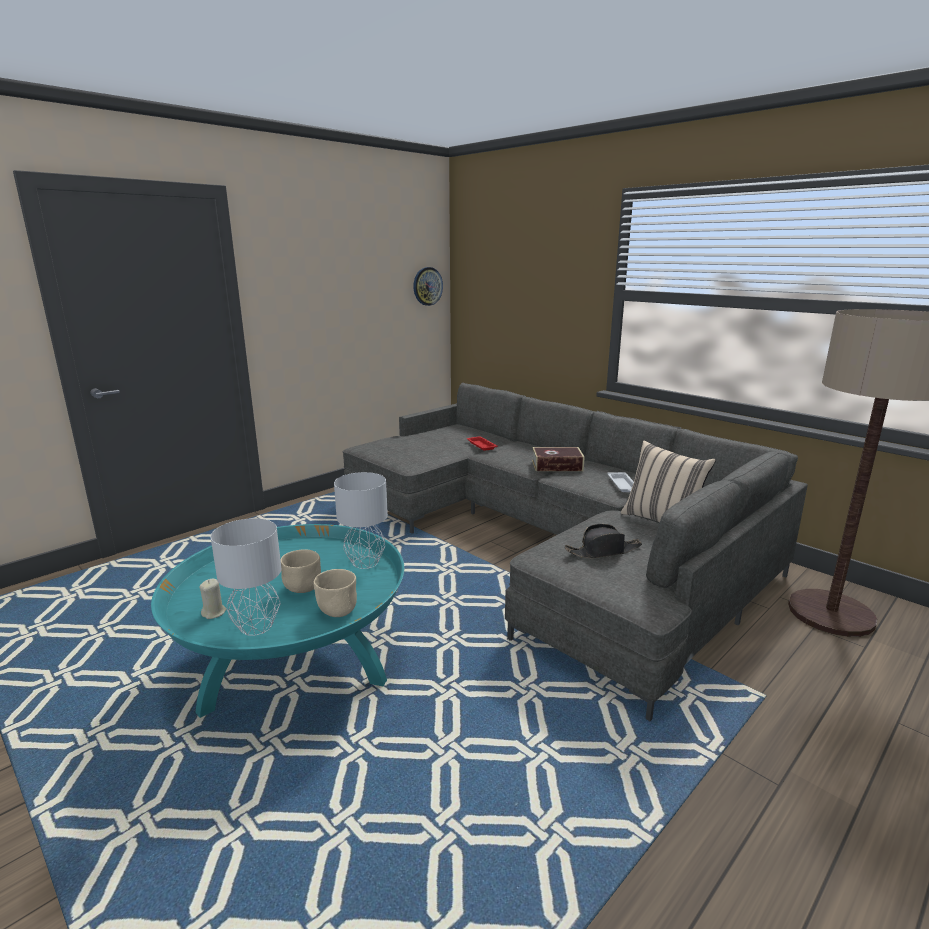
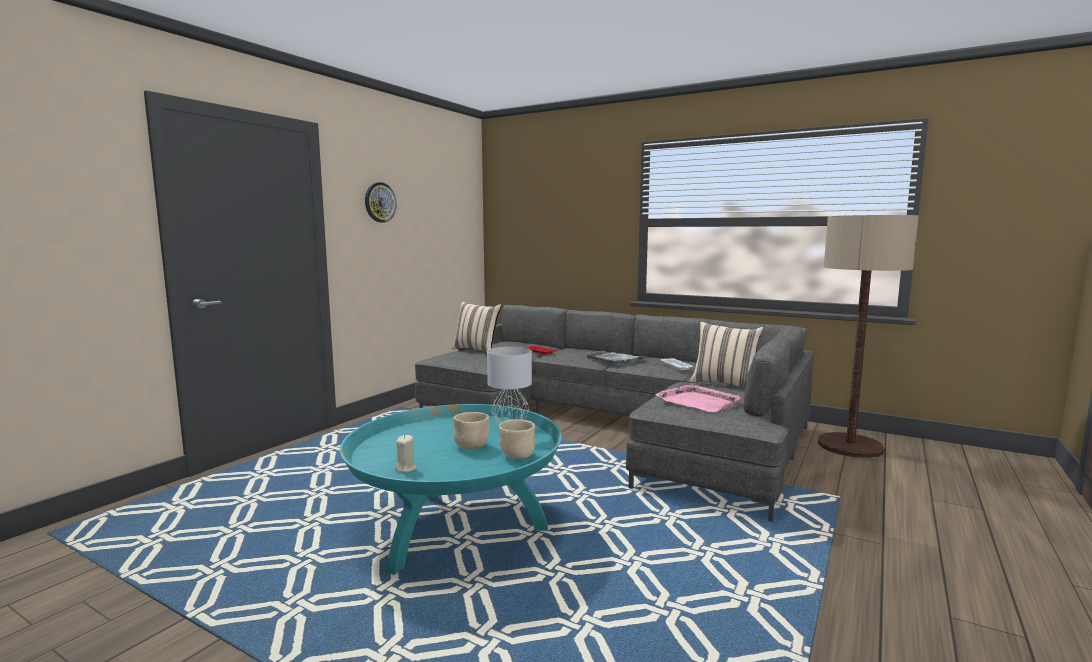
camera: 15 degrees left, 10 degrees down
grey table lamp [210,518,281,635] -> none
wall clock [413,267,443,306] -> wall clock moved to [365,182,397,223]
book [532,447,584,471] -> grey tray [585,351,646,364]
black hat [565,524,642,558] -> pink tray [656,384,741,412]
none -> beige pillow [452,302,501,353]

